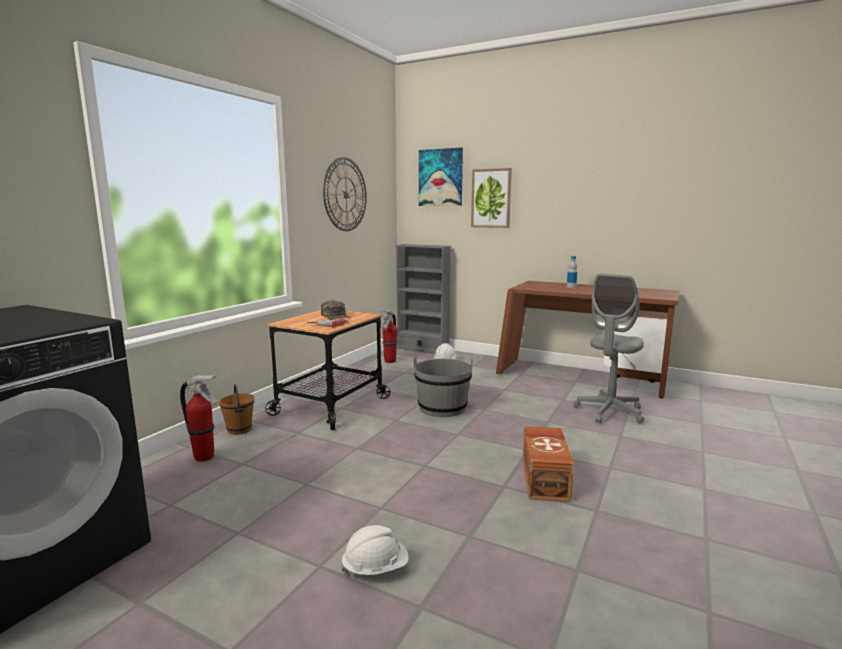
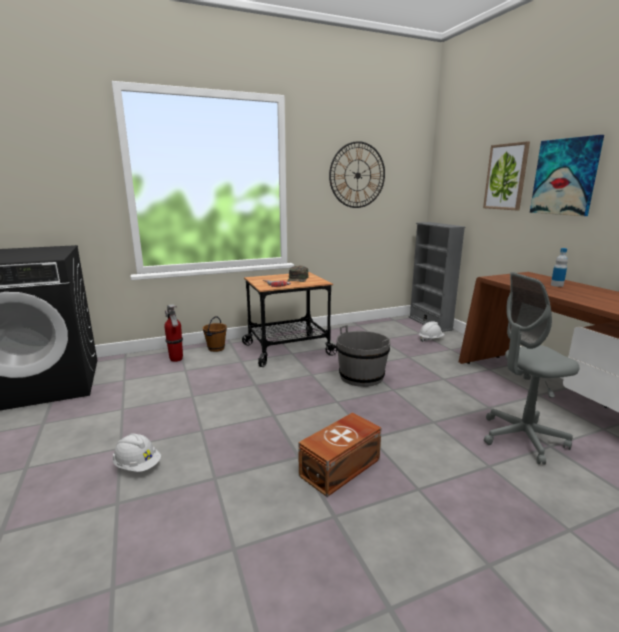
camera: 40 degrees right, 5 degrees up
fire extinguisher [381,310,398,363] -> none
picture [419,148,463,206] -> picture moved to [530,135,604,216]

